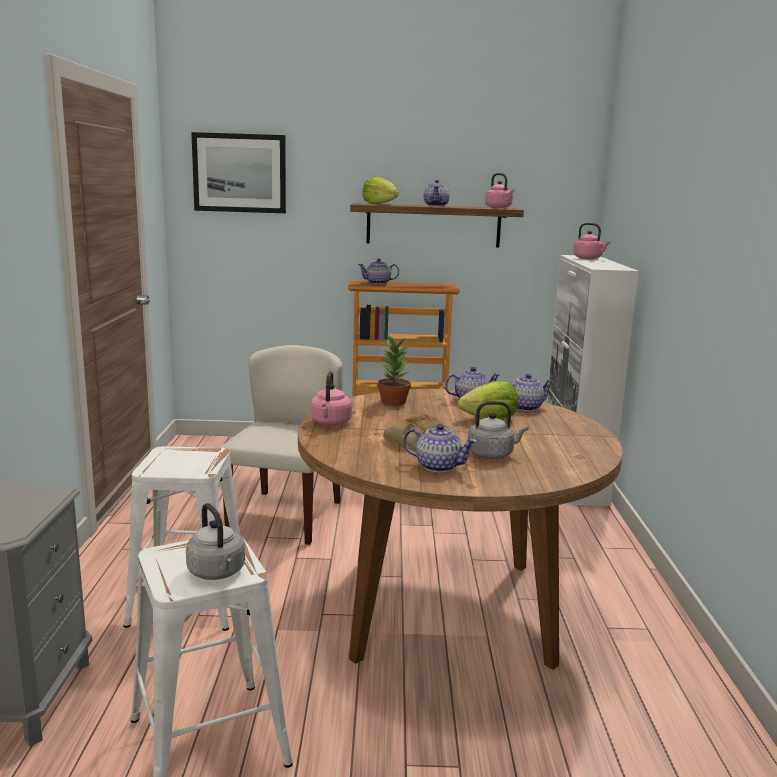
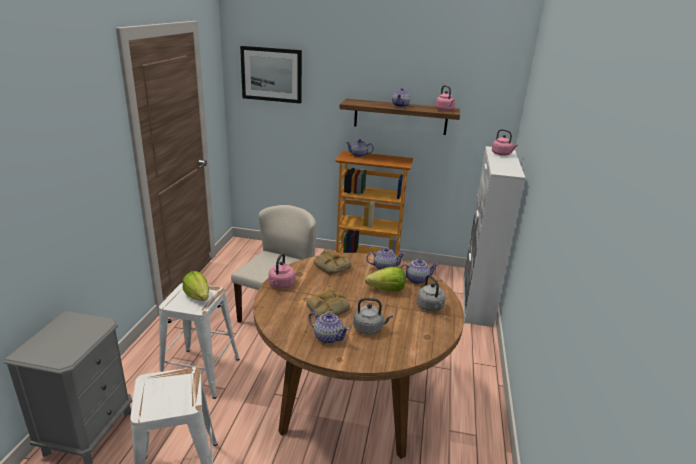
camera: 10 degrees right, 10 degrees up
grey kettle [186,503,245,580] -> grey kettle moved to [417,275,446,311]
lettuce [362,177,399,204] -> lettuce moved to [183,271,209,301]
potted plant [377,334,411,406] -> bread [314,250,352,274]

